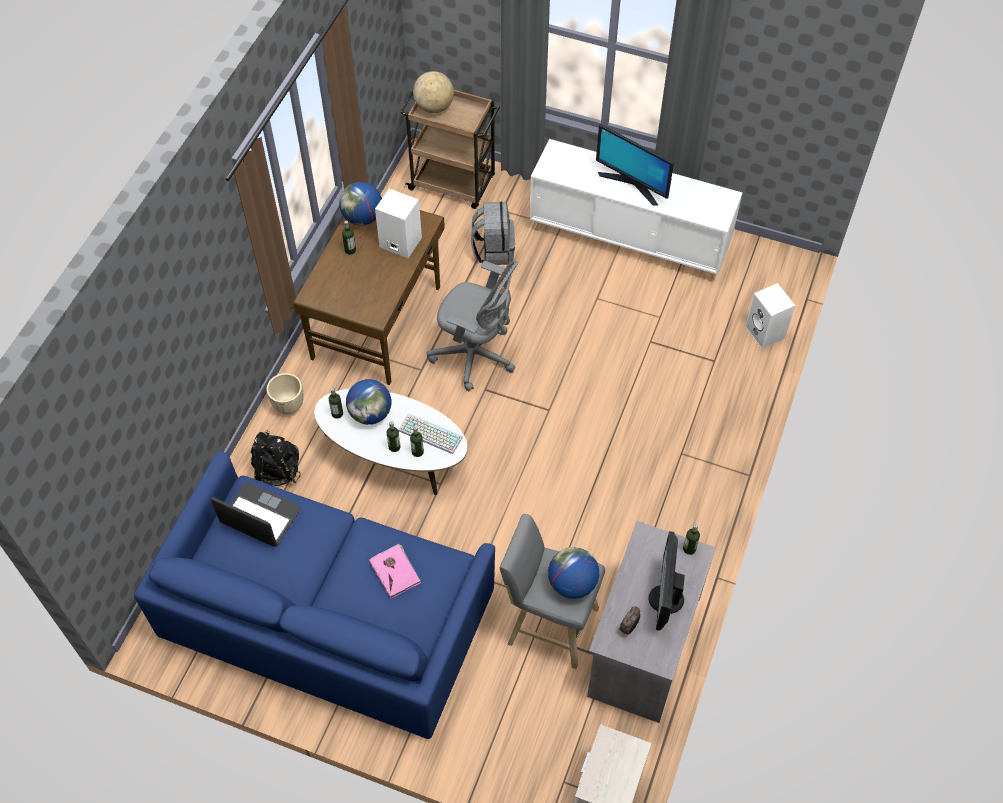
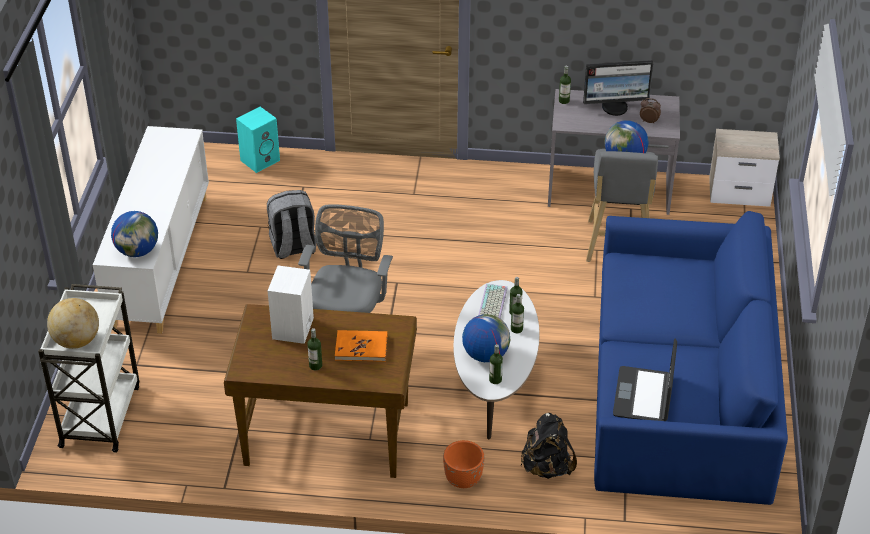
camera: 105 degrees left, 15 degrees down
beige planter [266,373,304,414] -> orange planter [443,440,484,488]
globe [339,182,382,225] -> globe moved to [111,211,158,257]
pink book [369,544,421,599] -> none
brown cart [400,90,500,209] -> white cart [38,284,139,453]
grey backpack [471,202,515,265] -> grey backpack moved to [267,190,317,259]
monitor [596,124,674,205] -> none
white speaker [745,283,795,349] -> turquoise speaker [236,107,280,173]
none -> orange book [335,330,387,362]

